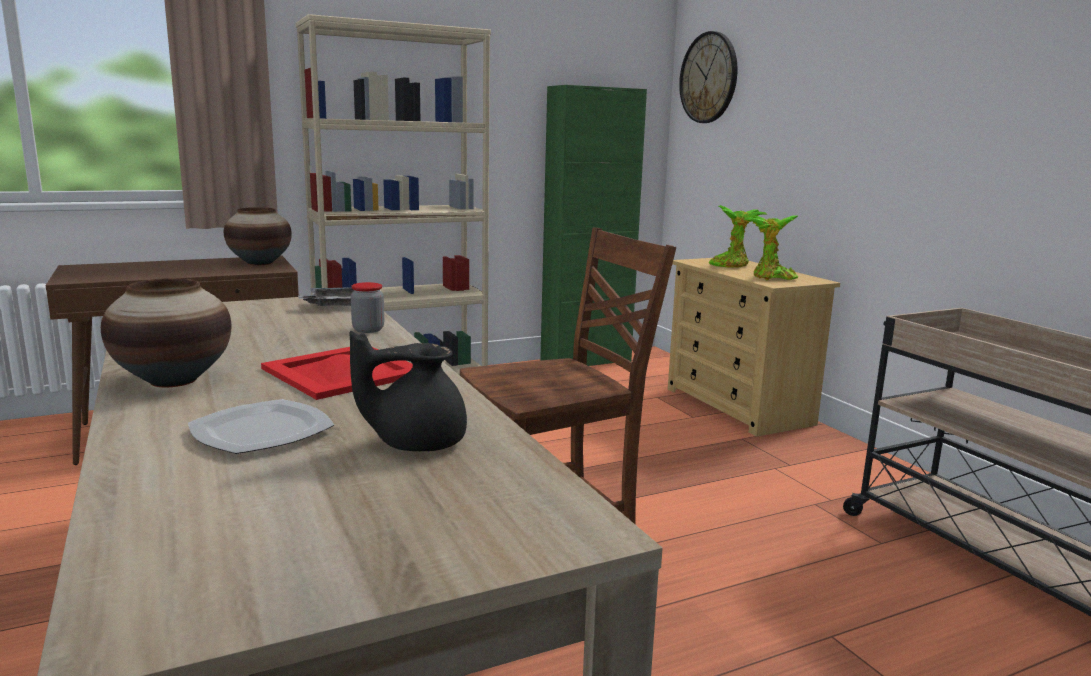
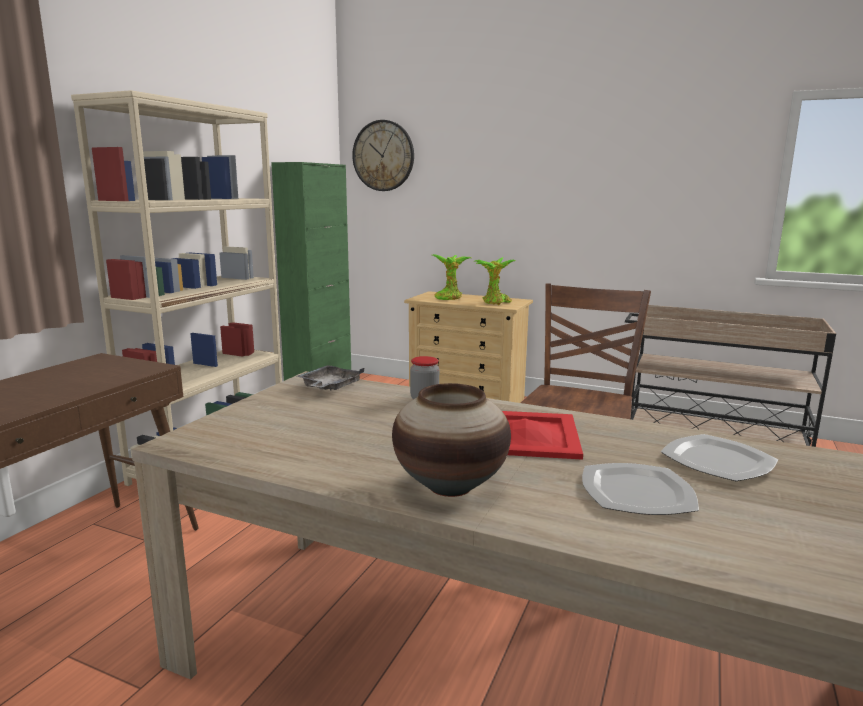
camera: 40 degrees left, 0 degrees up
vase [224,207,292,265] -> none
black teapot [349,331,467,451] -> plate [661,434,778,481]

